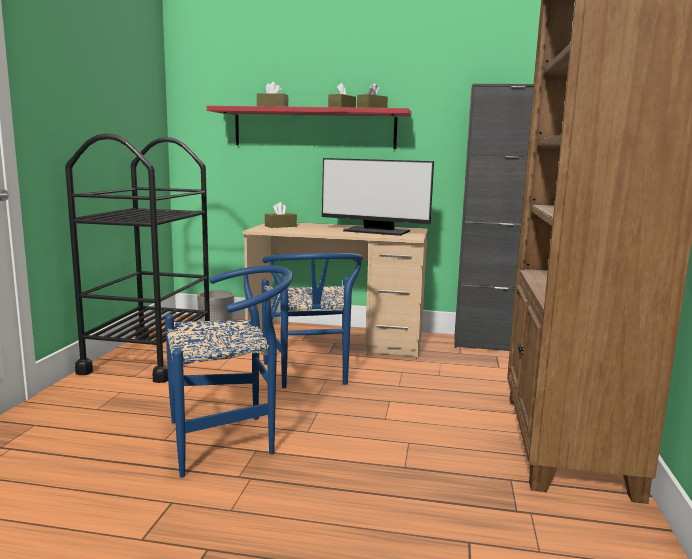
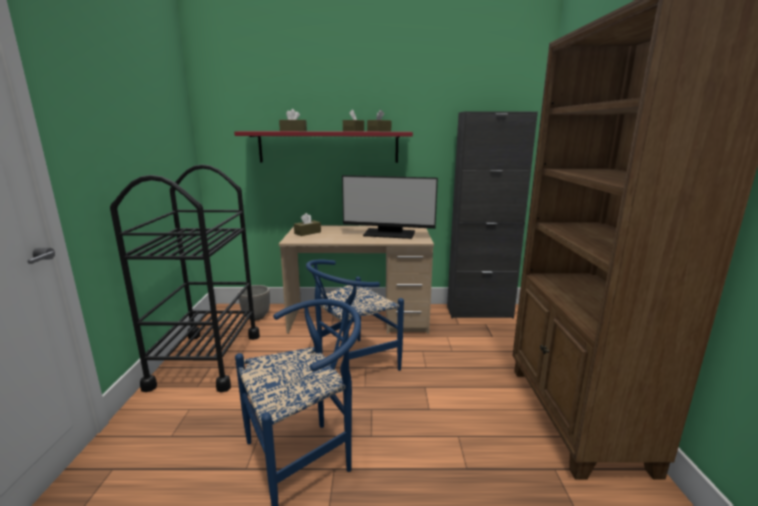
camera: 10 degrees left, 5 degrees up
blue chair [262,253,364,388] -> blue chair turned 75 degrees clockwise [306,260,404,371]

